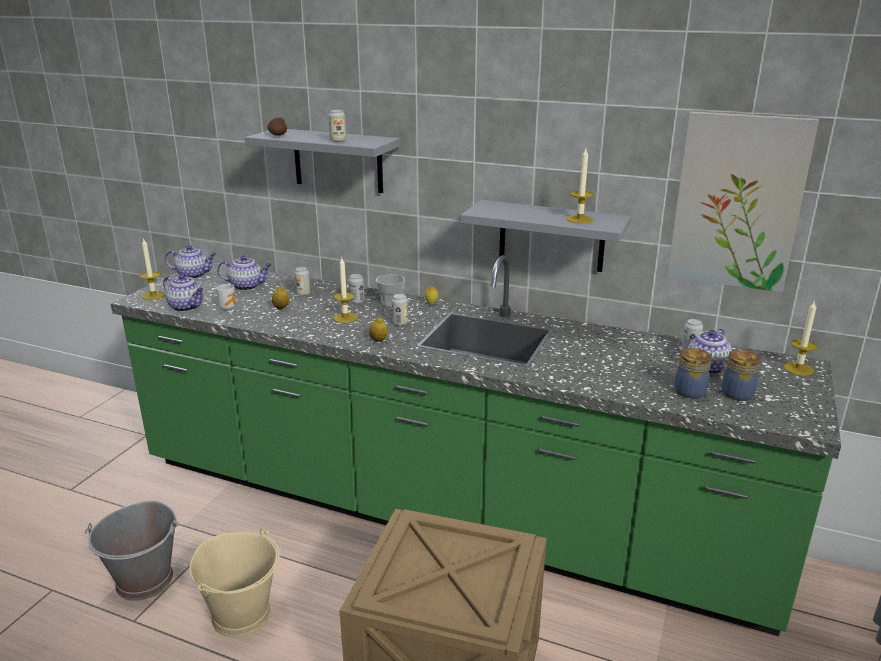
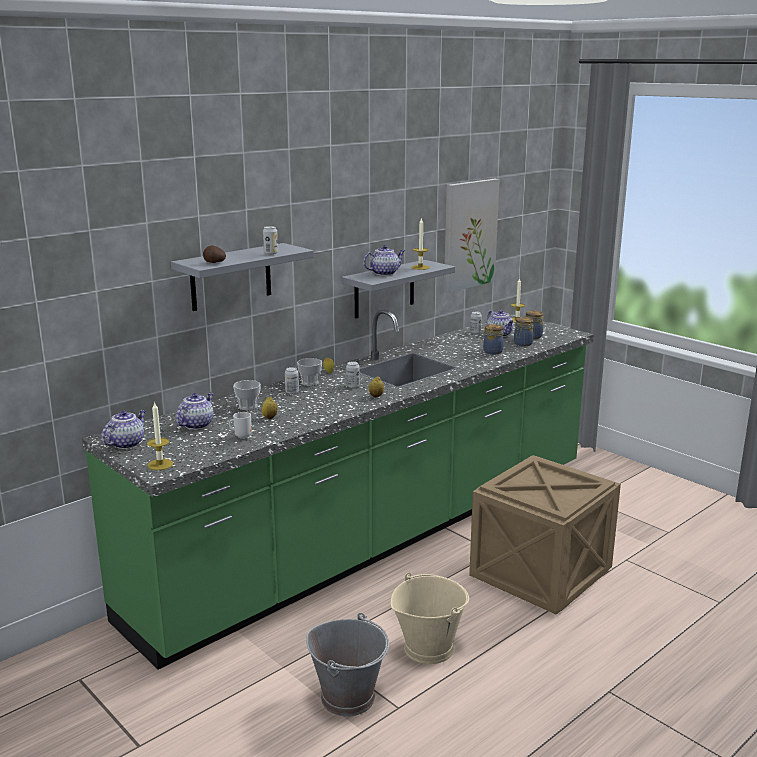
camera: 65 degrees left, 5 degrees down
teapot [163,274,203,312] -> teapot moved to [363,245,405,276]
can [294,267,311,296] -> cup [233,380,261,410]
candle [333,258,357,323] -> none
none -> jar [482,324,504,354]

